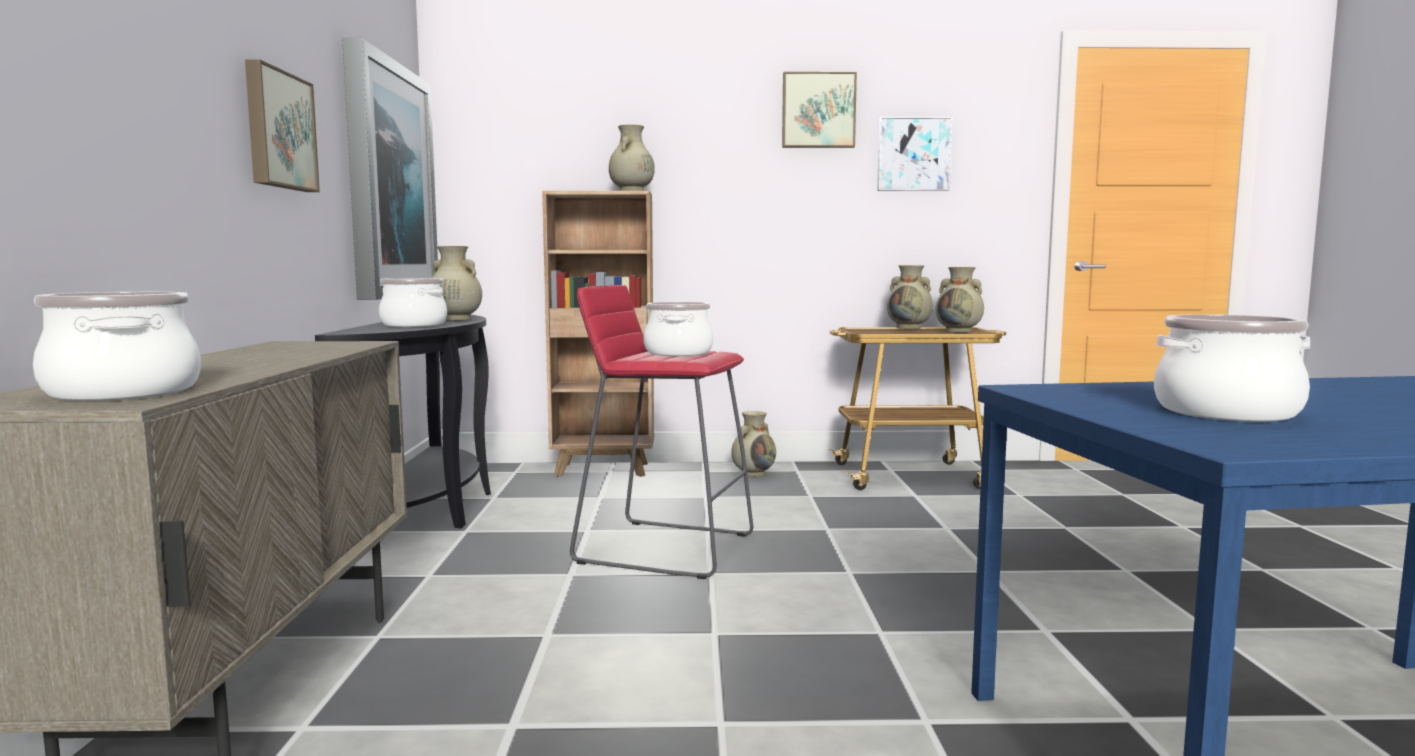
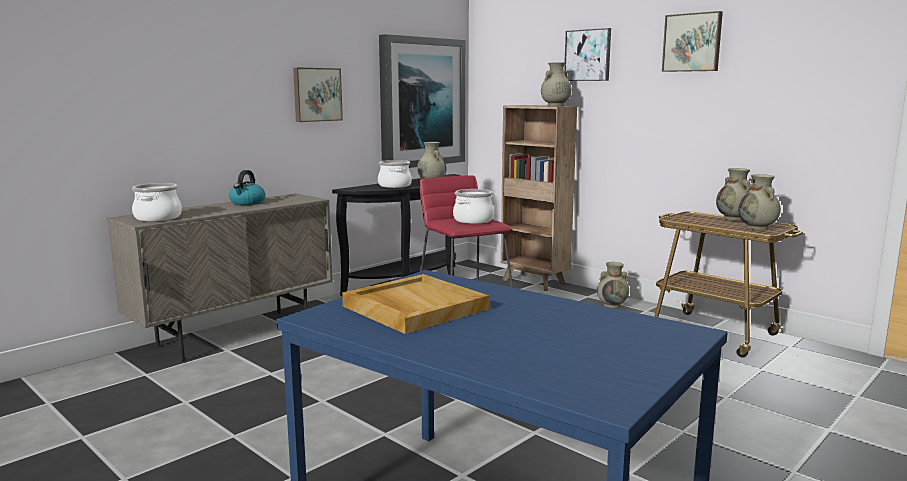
camera: 45 degrees right, 5 degrees up
picture [877,117,953,191] -> picture moved to [564,28,611,81]
cooking pot [1154,314,1310,422] -> beige tray [342,274,489,334]
none -> kettle [229,170,265,205]

